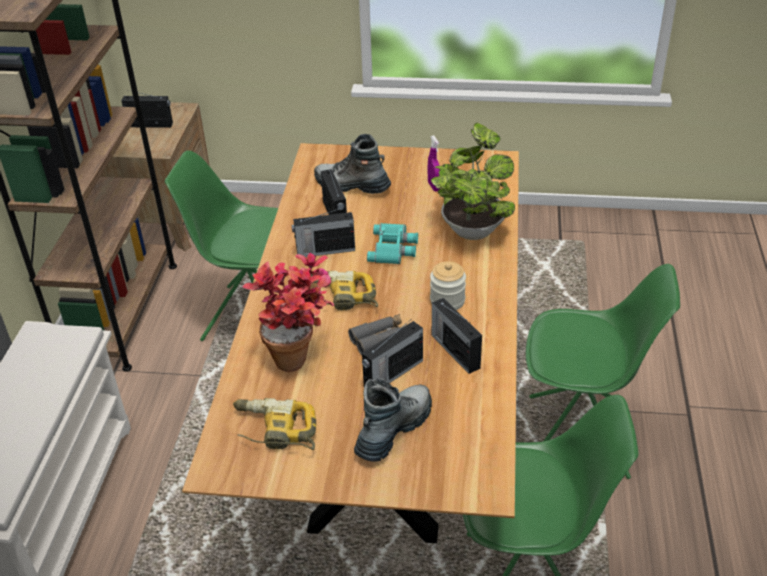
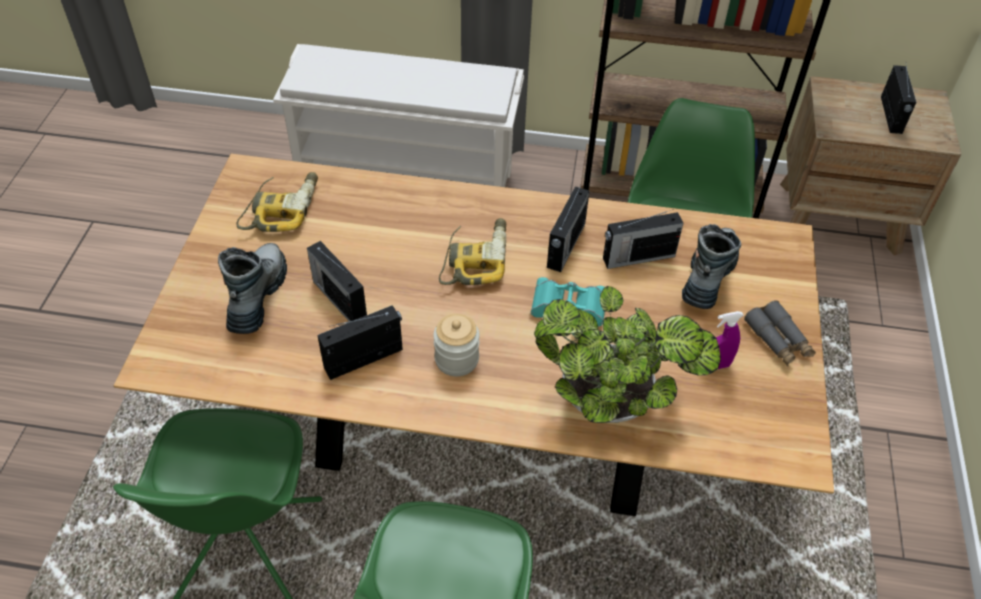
camera: 90 degrees right, 10 degrees up
potted plant [242,253,334,372] -> none
radio [292,207,355,257] -> radio turned 150 degrees counterclockwise [547,185,590,272]
grey binoculars [348,314,402,355] -> grey binoculars moved to [744,300,816,366]
boot [354,378,432,462] -> boot turned 120 degrees counterclockwise [218,243,287,334]

